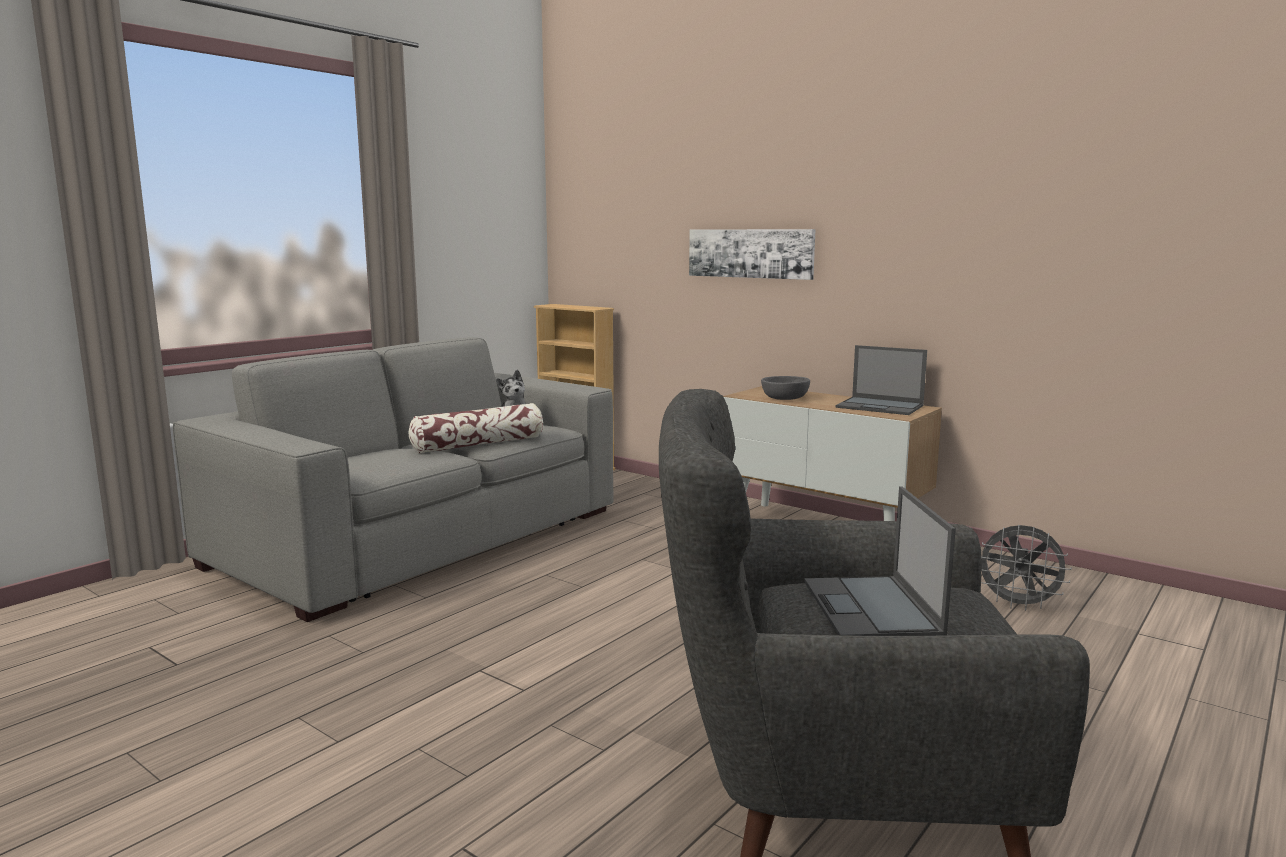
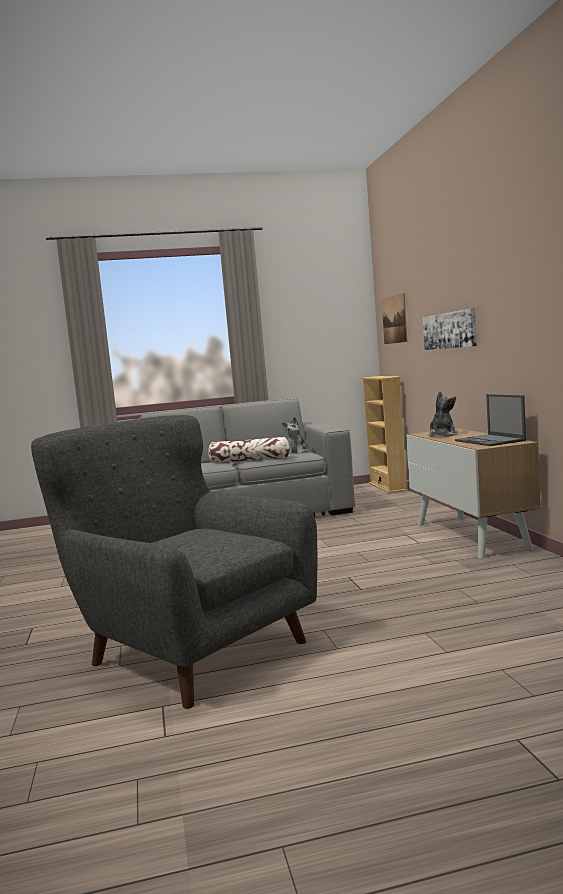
camera: 40 degrees right, 5 degrees down
grey bowl [761,376,810,400] -> plush toy [428,391,457,437]
laptop [804,486,956,636] -> none
grey fan [981,525,1072,611] -> none
none -> picture [382,293,407,344]

